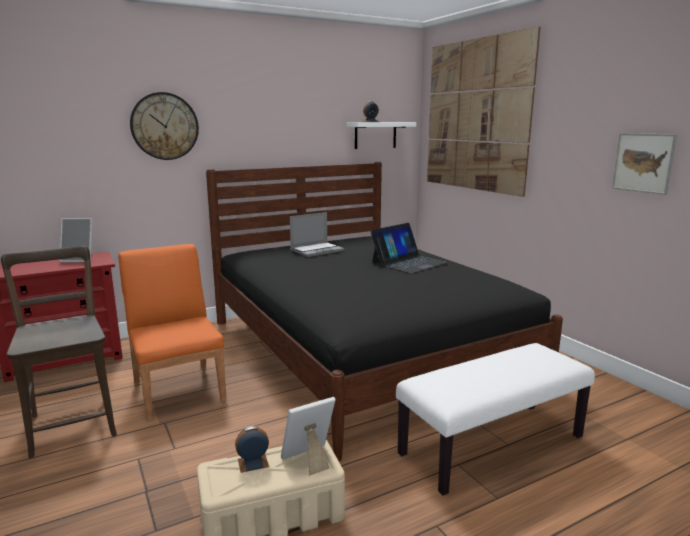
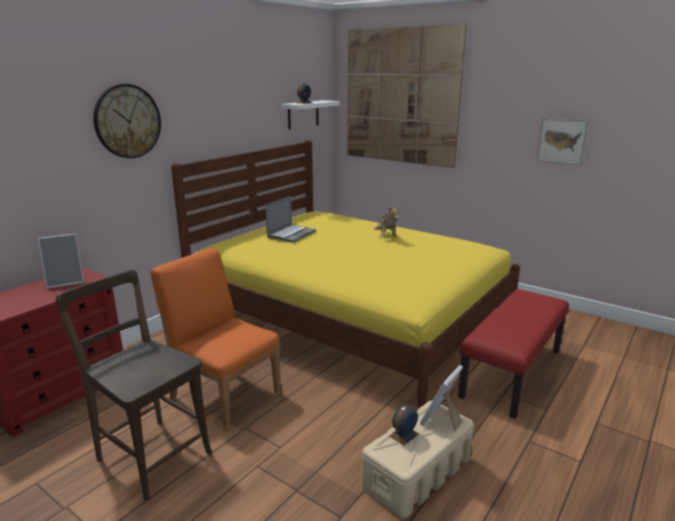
camera: 25 degrees left, 5 degrees up
black bed [206,162,563,461] -> yellow bed [171,140,520,409]
laptop [370,223,448,274] -> plush toy [374,205,399,237]
white bench [396,343,595,496] -> red bench [458,289,569,419]

